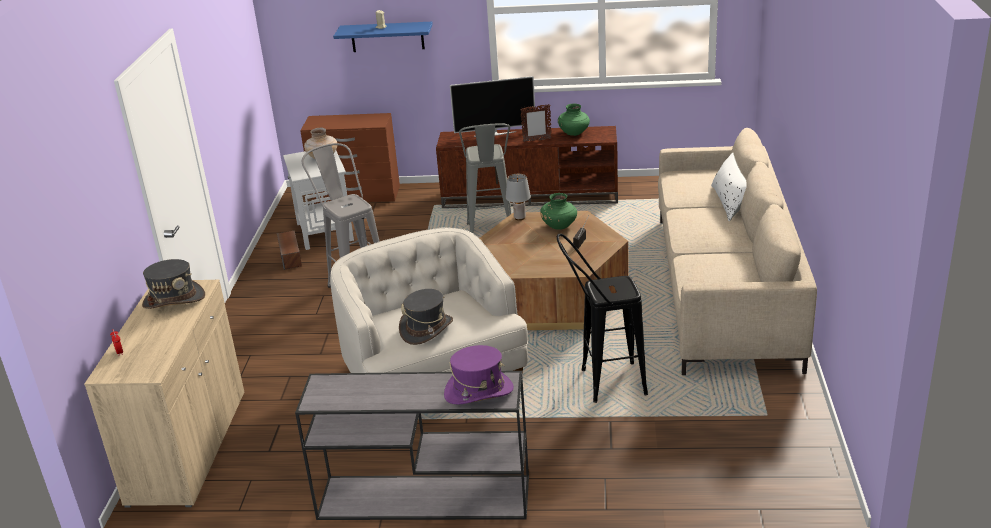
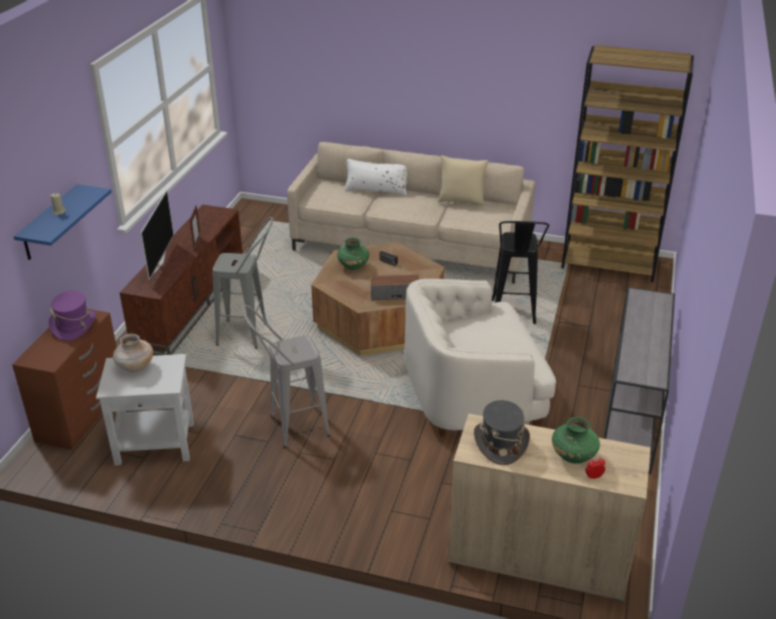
camera: 80 degrees left, 5 degrees up
speaker [277,231,302,270] -> speaker moved to [371,275,419,300]
grey hat [399,289,453,345] -> none
purple hat [444,345,514,404] -> purple hat moved to [48,291,96,341]
grey table lamp [506,174,531,220] -> none
green vase [558,104,590,136] -> green vase moved to [552,417,600,464]
none -> beige pillow [438,155,488,206]
none -> brown bookcase [561,45,694,282]

